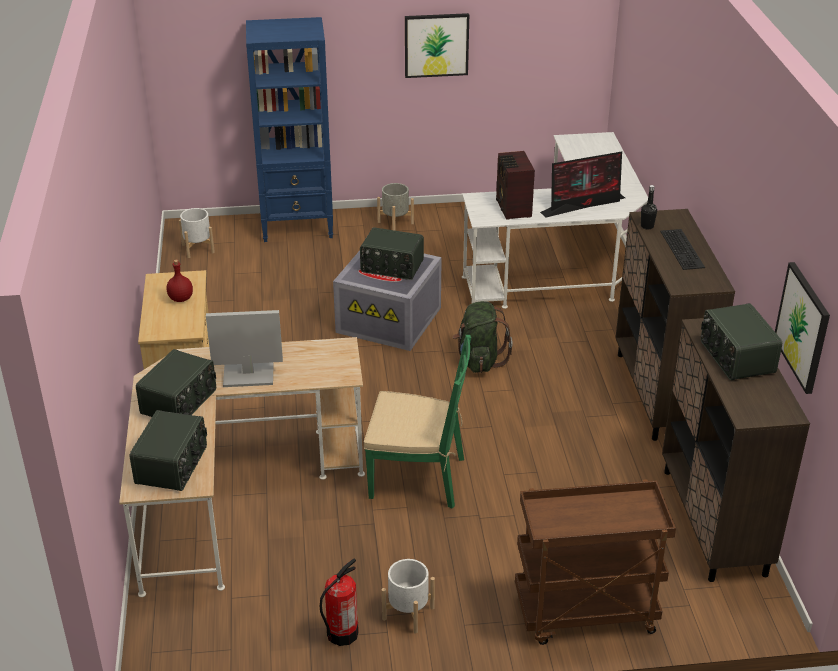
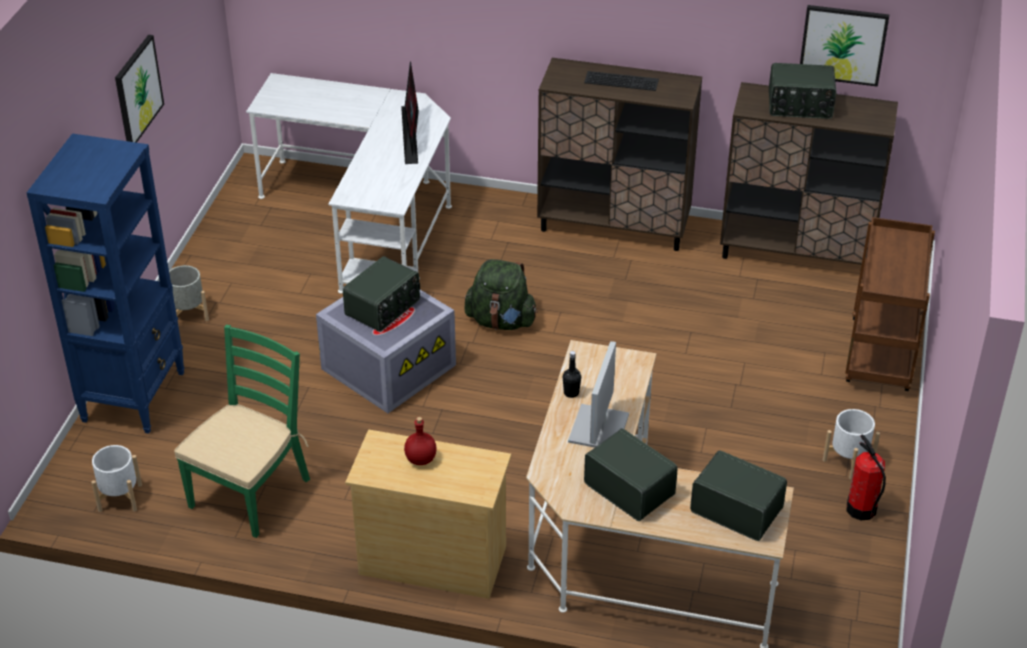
camera: 70 degrees left, 5 degrees up
green chair [364,335,471,509] -> green chair moved to [174,325,310,538]
radio [496,151,535,220] -> none
black bottle [641,185,657,229] -> black bottle moved to [563,351,581,398]

